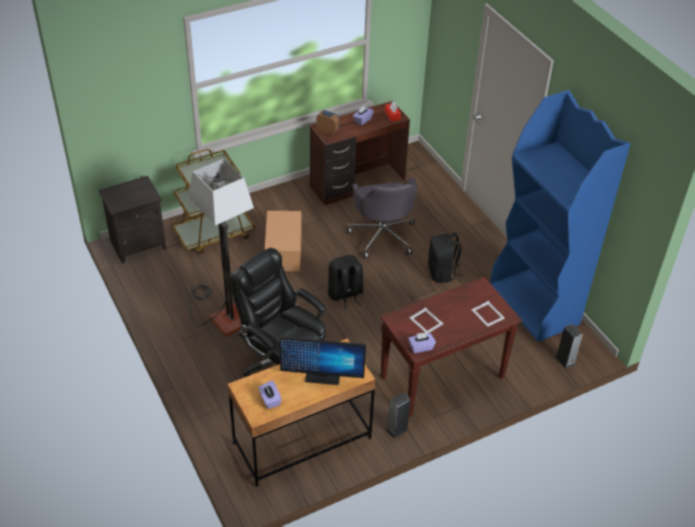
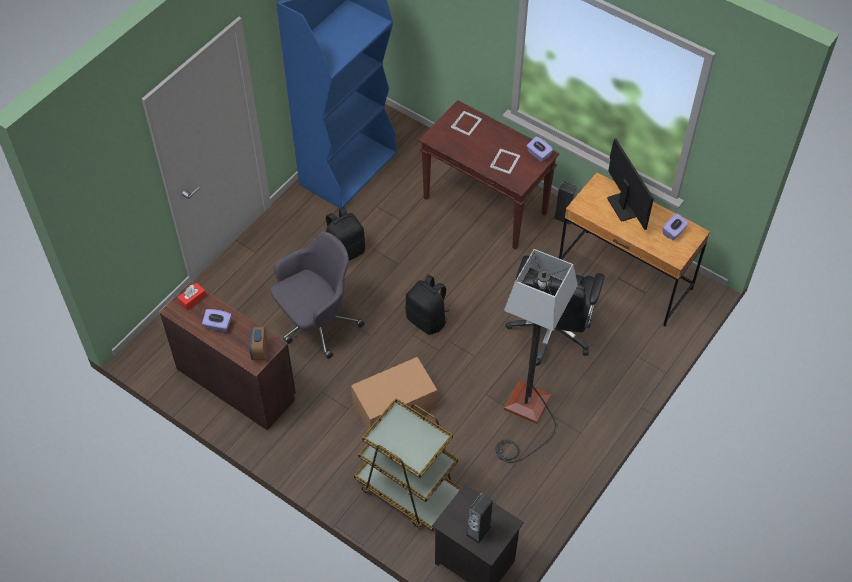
camera: 115 degrees left, 10 degrees up
speaker [555,324,583,369] -> speaker moved to [466,493,493,544]

